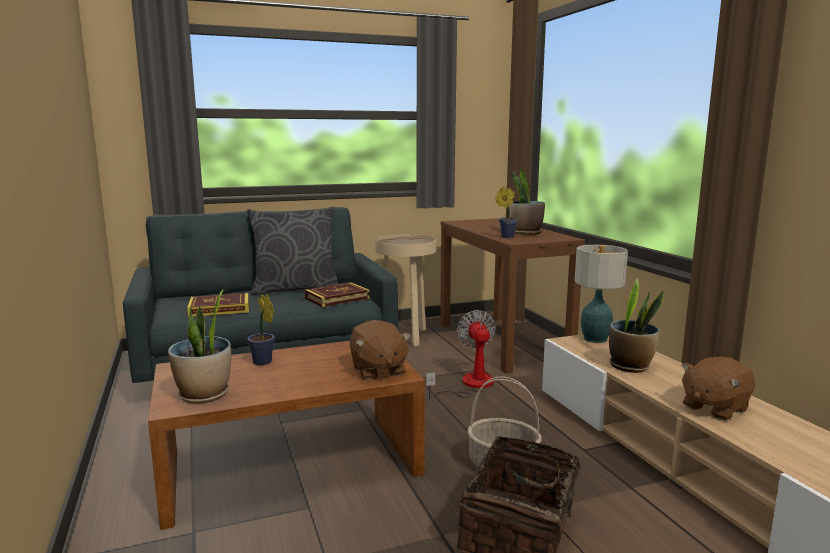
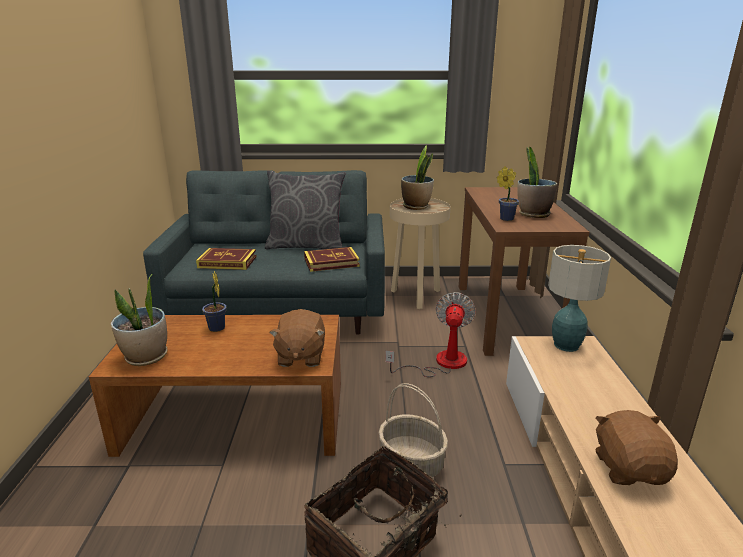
camera: 20 degrees right, 10 degrees up
potted plant [609,278,664,373] -> potted plant moved to [401,145,434,210]
brown plush toy [681,357,755,420] -> brown plush toy turned 105 degrees clockwise [595,410,678,485]

